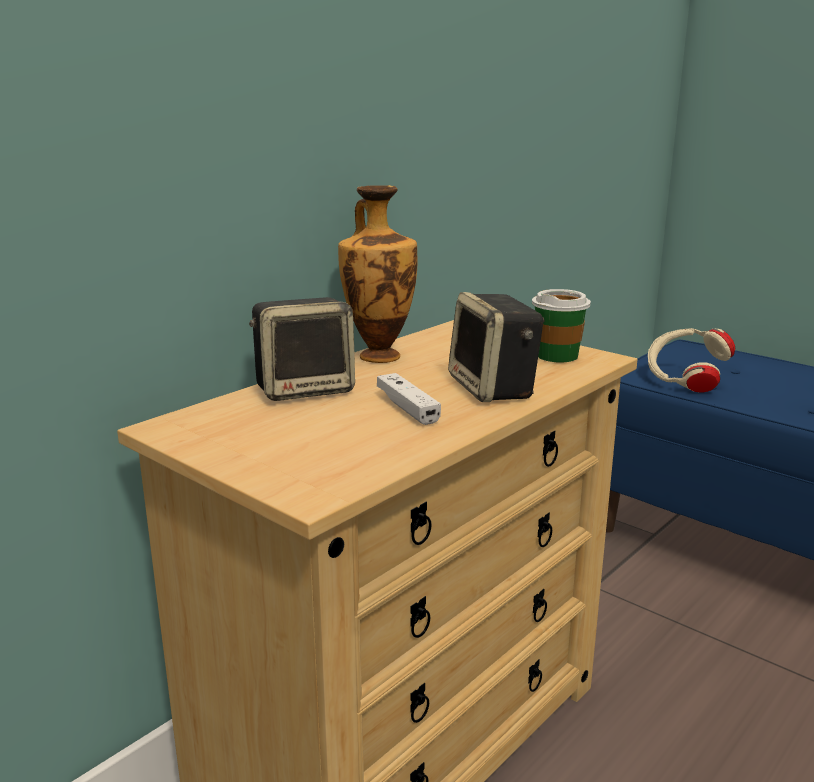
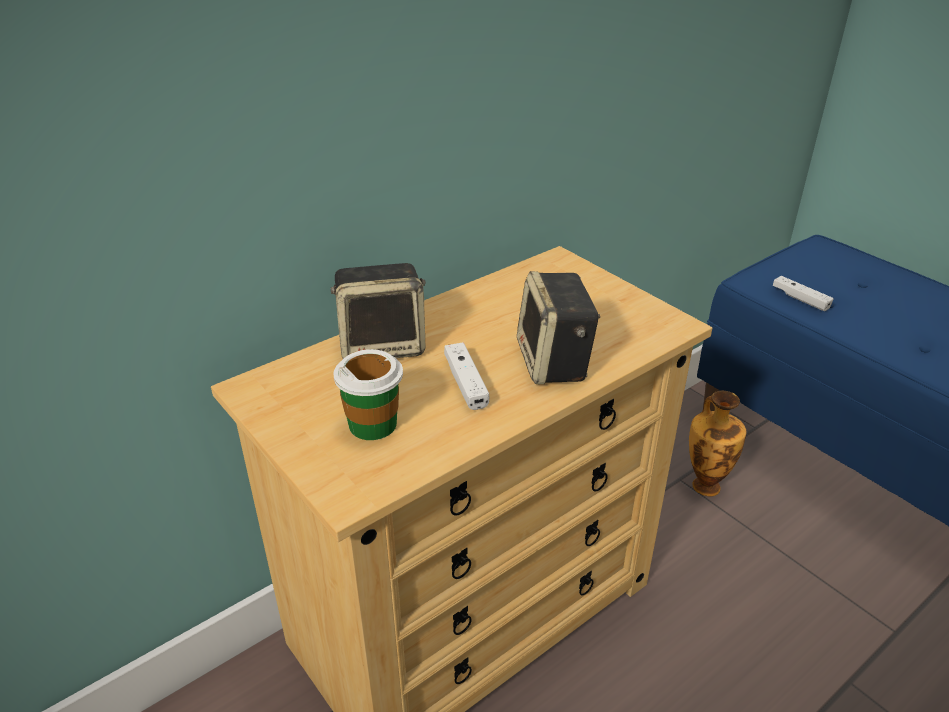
camera: 10 degrees right, 15 degrees up
vase [338,185,417,363] -> vase moved to [689,391,746,497]
cup [532,289,591,362] -> cup moved to [333,349,403,440]
beige headphones [648,328,735,393] -> white game controller [773,276,833,311]

